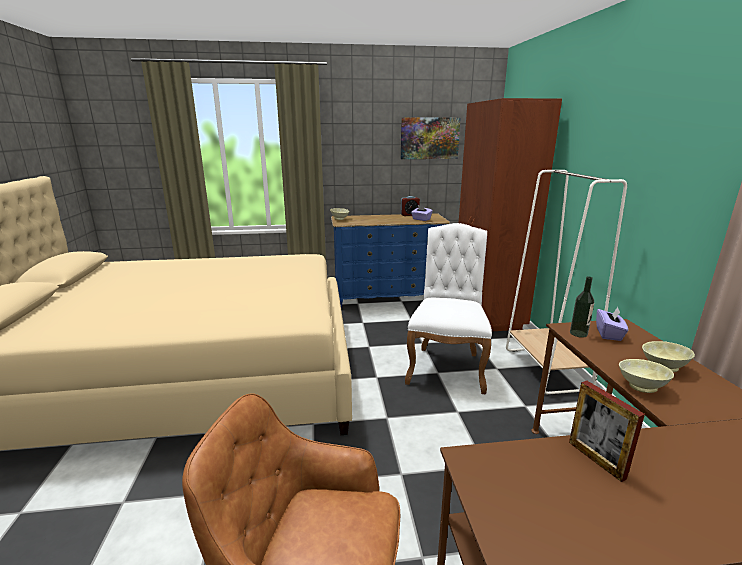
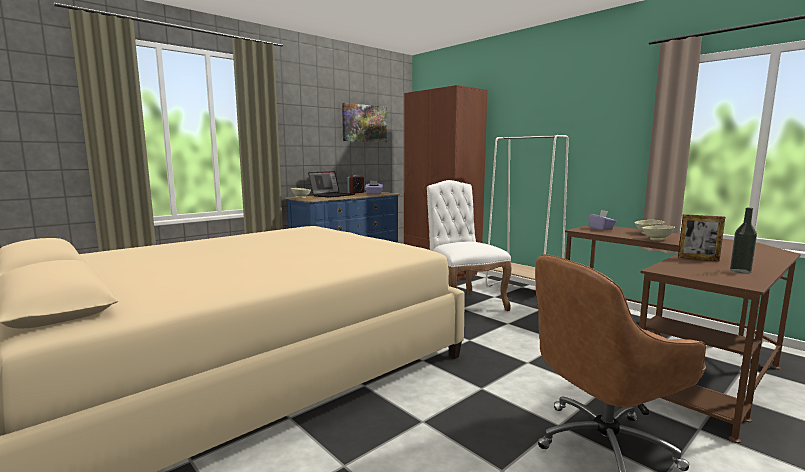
camera: 35 degrees left, 10 degrees down
bottle [570,276,594,338] -> bottle moved to [730,208,757,273]
none -> laptop [308,171,355,198]

